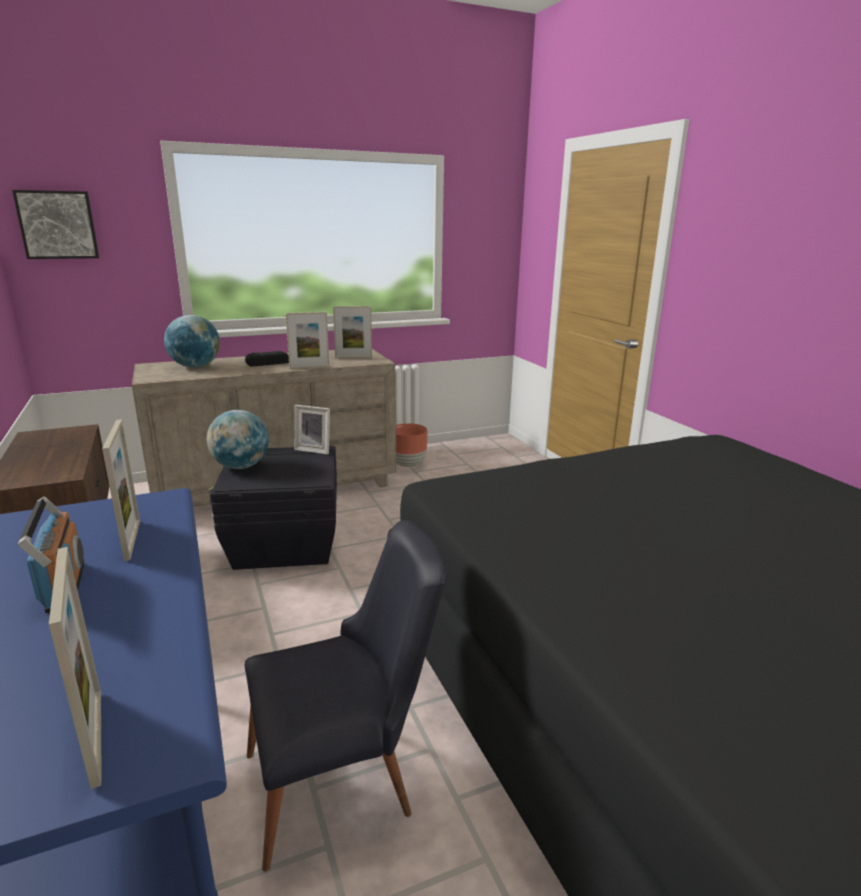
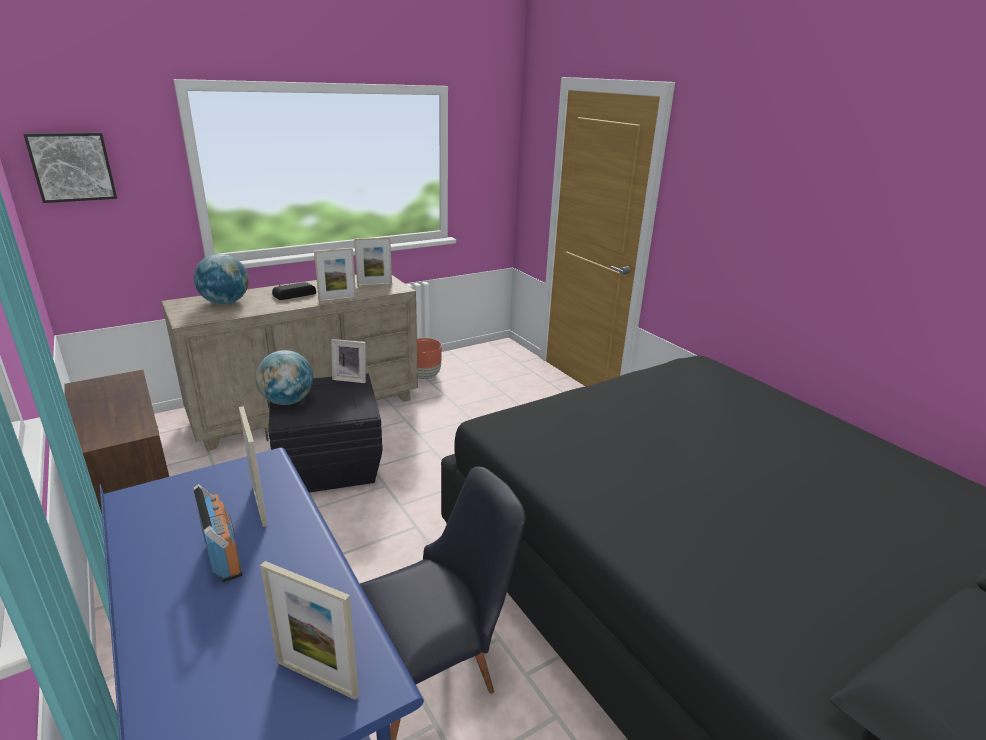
camera: 10 degrees left, 5 degrees up
picture frame [49,547,102,789] -> picture frame turned 150 degrees clockwise [260,561,359,700]

